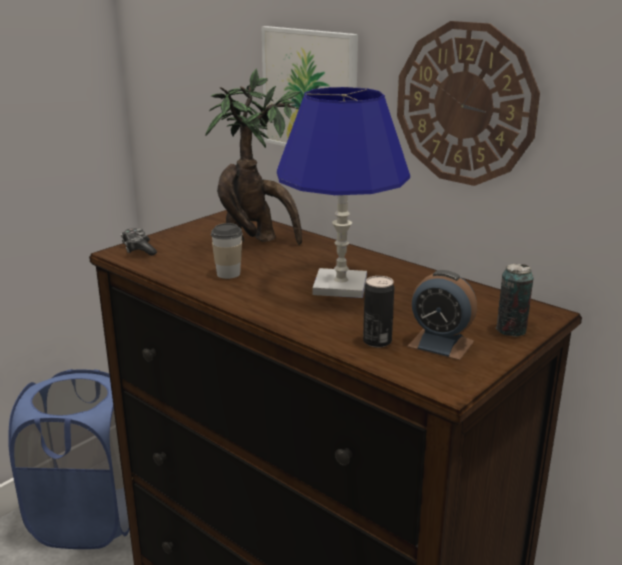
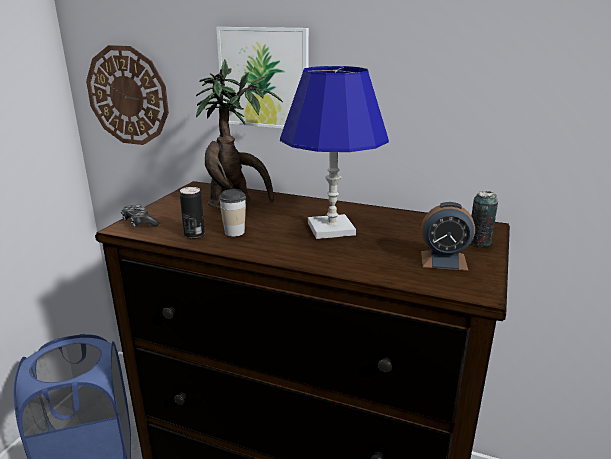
camera: 20 degrees left, 0 degrees up
can [363,276,394,348] -> can moved to [180,187,205,238]
wall clock [397,21,540,186] -> wall clock moved to [86,45,169,145]

